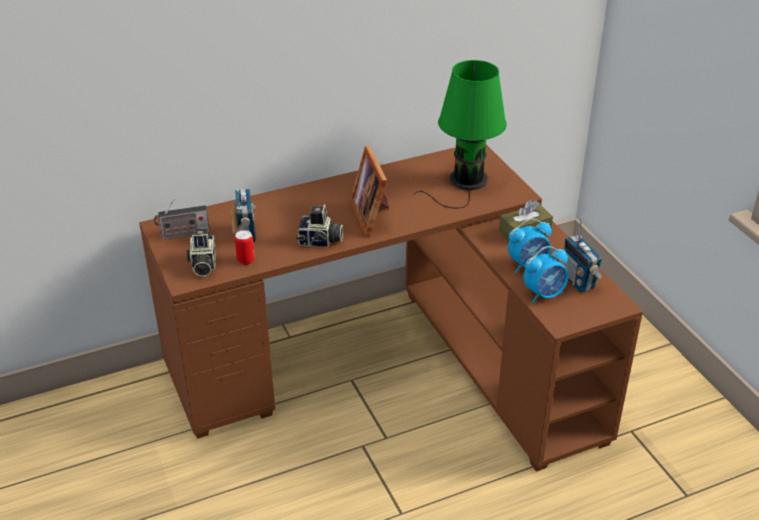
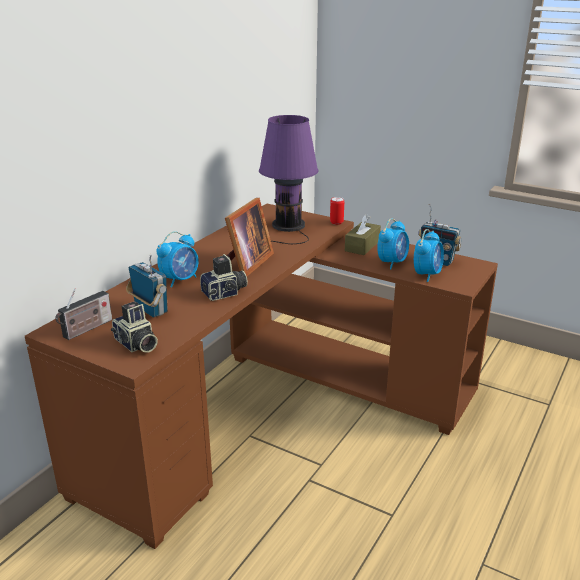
camera: 35 degrees left, 10 degrees down
can [235,230,255,265] -> can moved to [330,197,344,225]
picture frame [350,146,389,236] -> picture frame turned 105 degrees counterclockwise [225,198,274,276]
green table lamp [414,60,507,209] -> purple table lamp [259,115,319,244]
none -> alarm clock [157,231,199,287]

